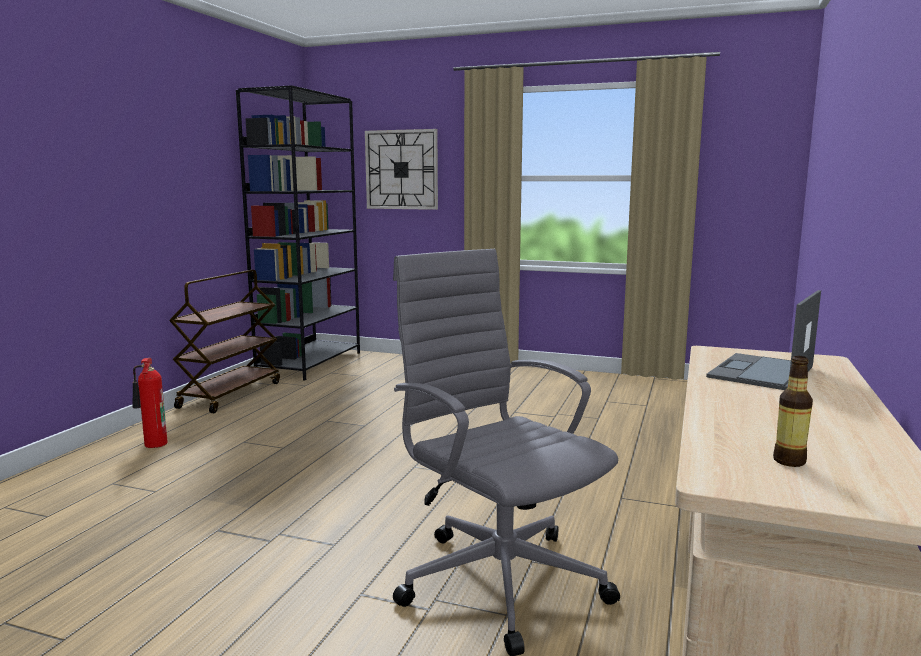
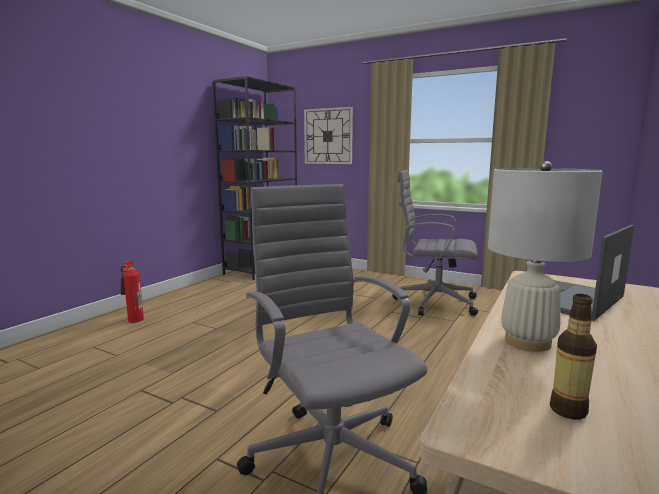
camera: 10 degrees right, 0 degrees up
brown cart [169,270,280,413] -> none
none -> grey office chair [392,170,478,316]
none -> white table lamp [488,161,603,352]

